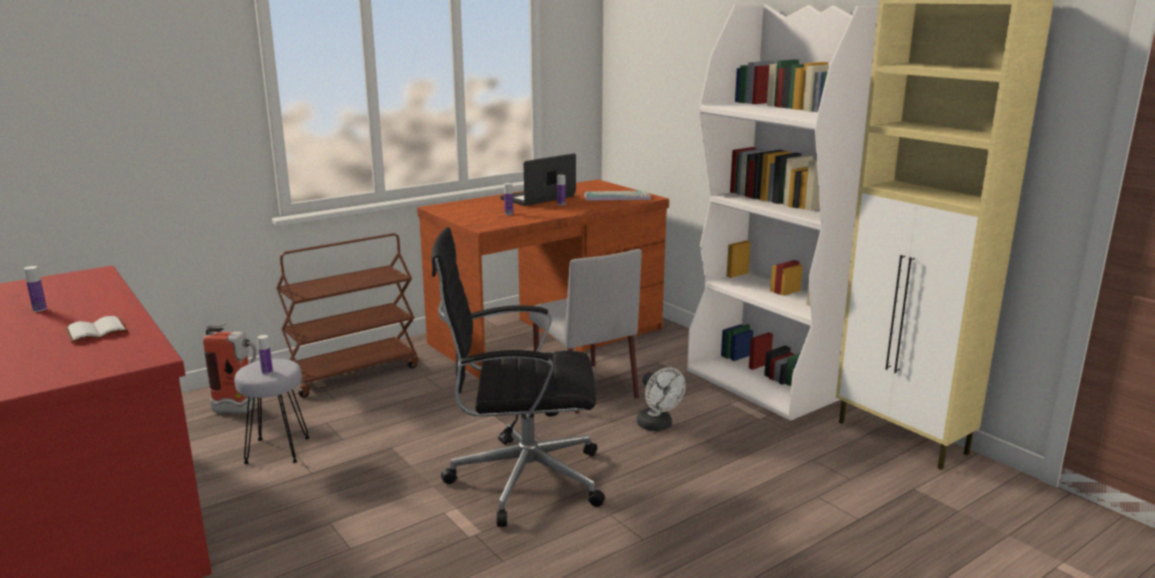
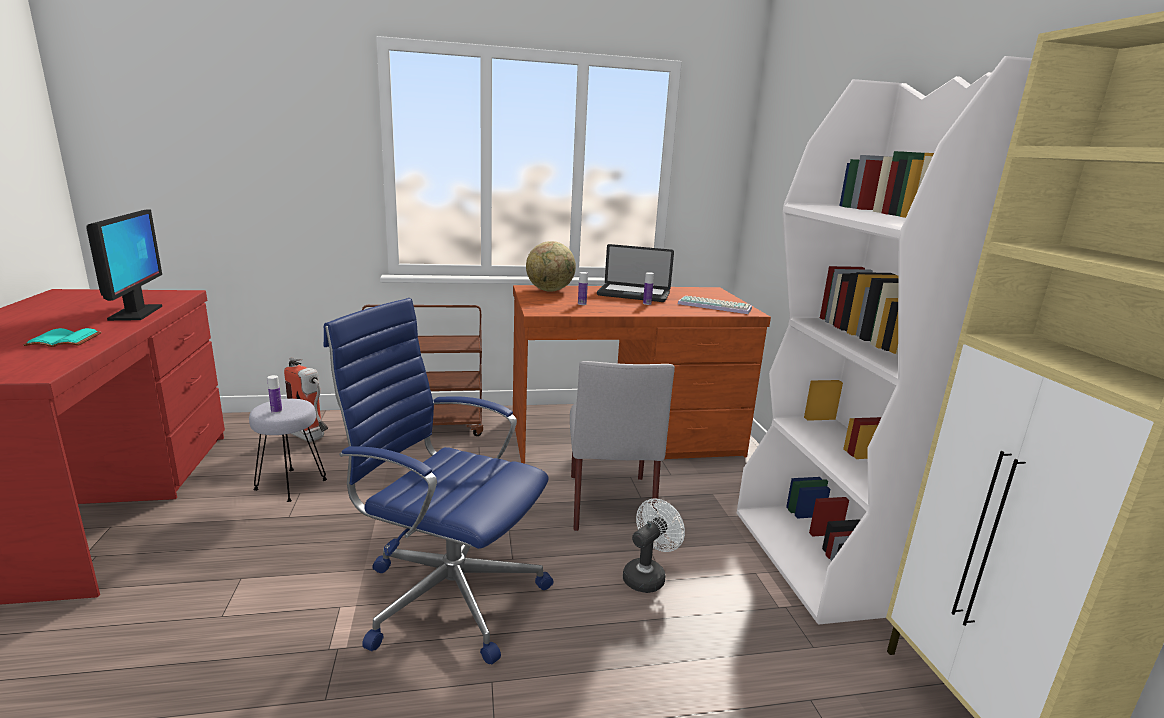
camera: 25 degrees right, 0 degrees up
bottle [24,266,47,312] -> none
white book [65,316,128,343] -> turquoise book [23,328,102,347]
black office chair [432,227,605,527] -> blue office chair [323,298,553,664]
laptop [500,153,576,206] -> laptop turned 150 degrees counterclockwise [597,244,674,302]
white fan [637,367,686,431] -> white fan turned 135 degrees counterclockwise [623,498,685,593]
none -> monitor [87,209,162,321]
none -> globe [526,241,576,292]

